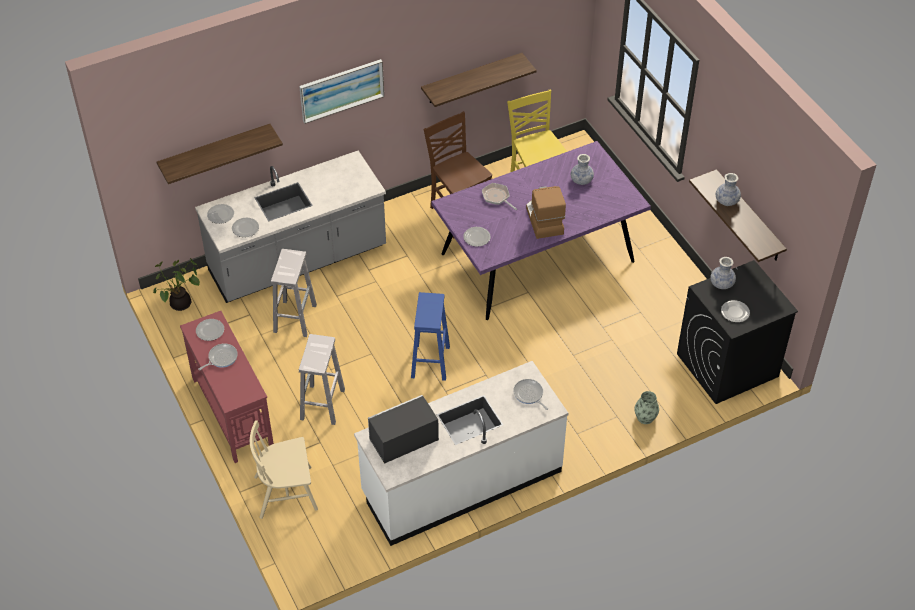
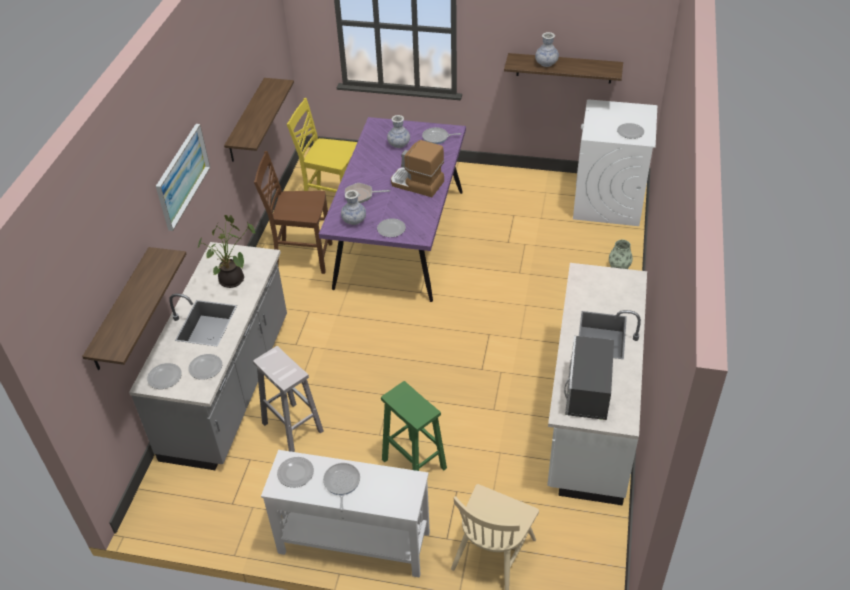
camera: 50 degrees left, 5 degrees down
potted plant [153,258,200,311] -> potted plant moved to [198,215,256,288]
red console table [180,311,274,463] -> white console table [261,450,430,578]
white stool [299,334,345,425] -> green stool [381,381,447,471]
blue stool [411,292,450,381] -> none
frying pan [513,379,548,410] -> frying pan moved to [422,127,461,144]
black washing machine [677,260,798,404] -> white washing machine [573,99,657,226]
vase [710,257,736,289] -> vase moved to [341,190,366,225]

